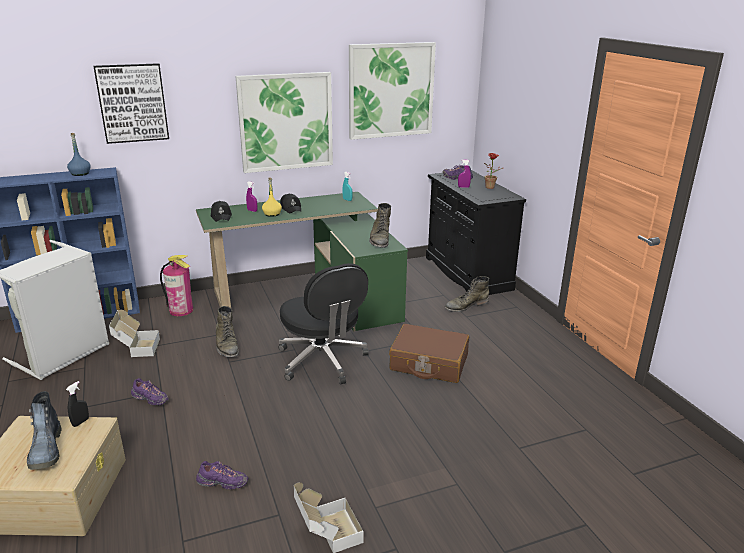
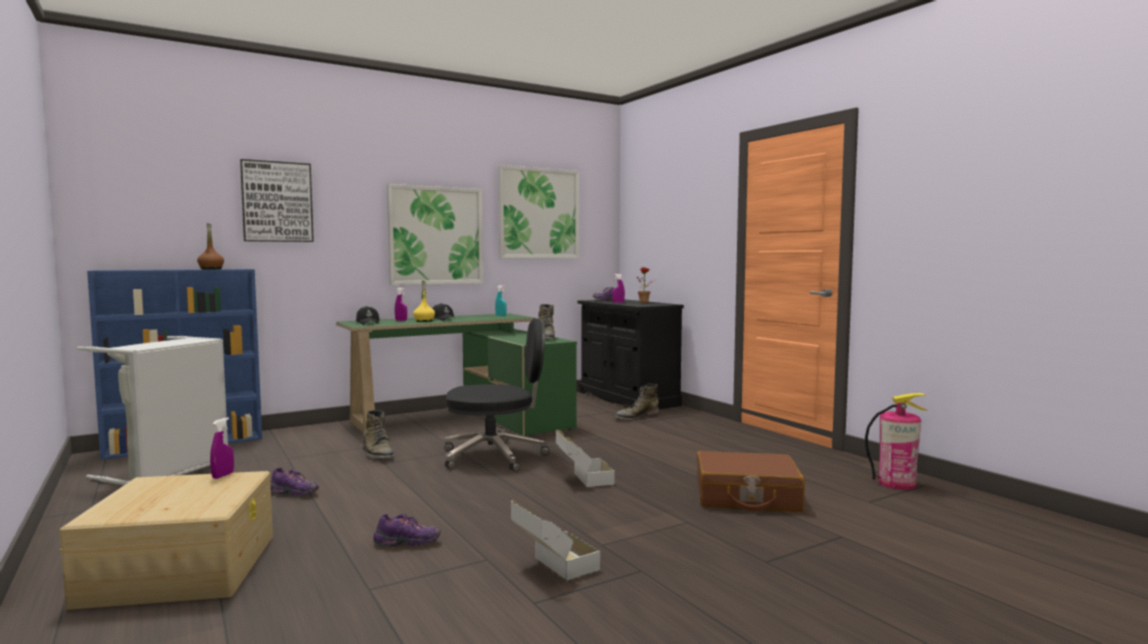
camera: 10 degrees left, 20 degrees down
boot [27,391,62,470] -> none
black spray bottle [66,381,89,427] -> purple spray bottle [210,417,234,479]
blue bottle [67,133,91,176] -> brown bottle [197,223,224,269]
cardboard box [109,310,160,357] -> cardboard box moved to [556,430,615,487]
fire extinguisher [160,255,193,316] -> fire extinguisher moved to [865,393,928,490]
black office chair [279,263,369,384] -> black office chair turned 60 degrees counterclockwise [445,318,549,472]
brown suitcase [389,324,469,383] -> brown suitcase moved to [697,451,805,512]

